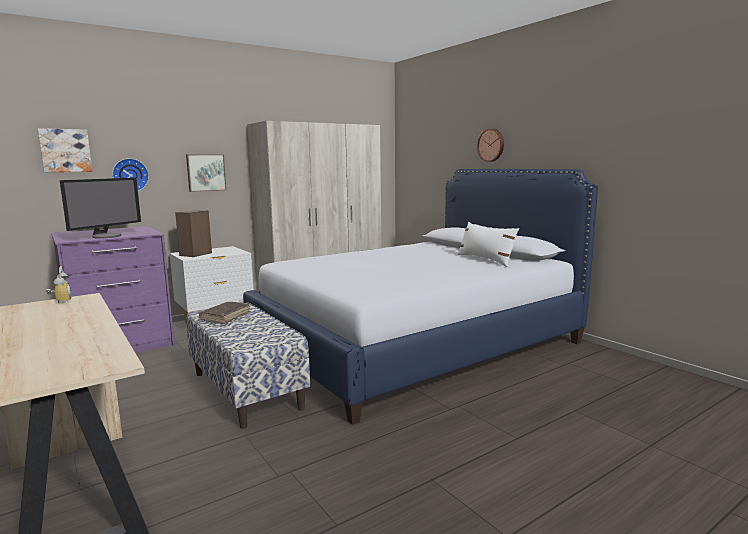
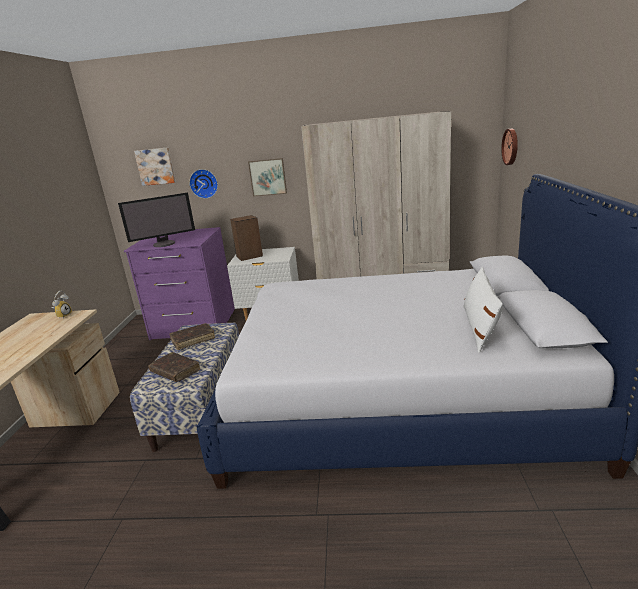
camera: 40 degrees right, 10 degrees up
wall clock [477,129,504,162] -> wall clock moved to [501,129,518,165]
none -> brown book [148,352,200,382]

